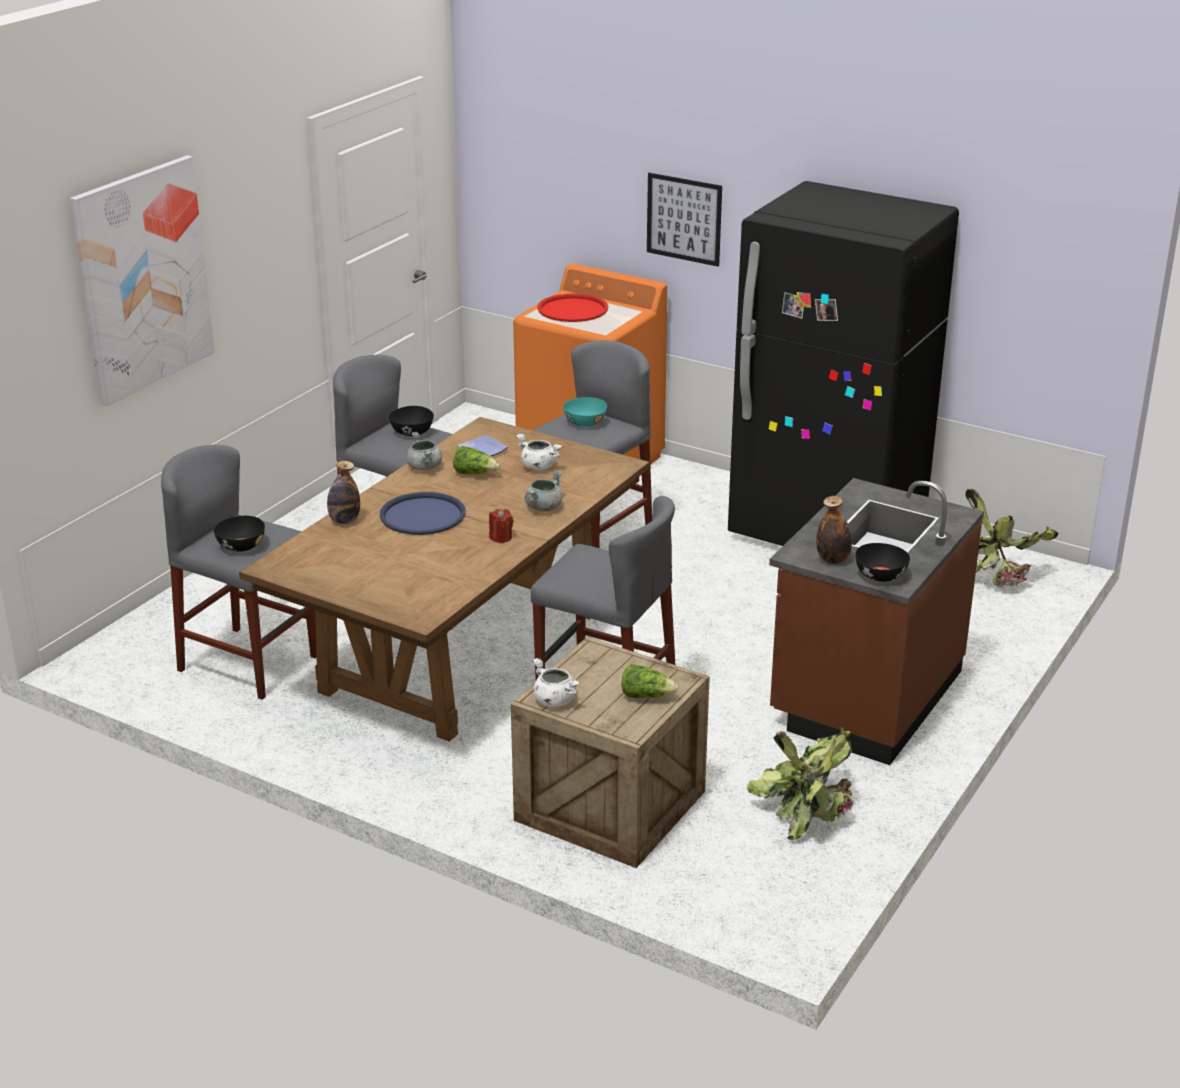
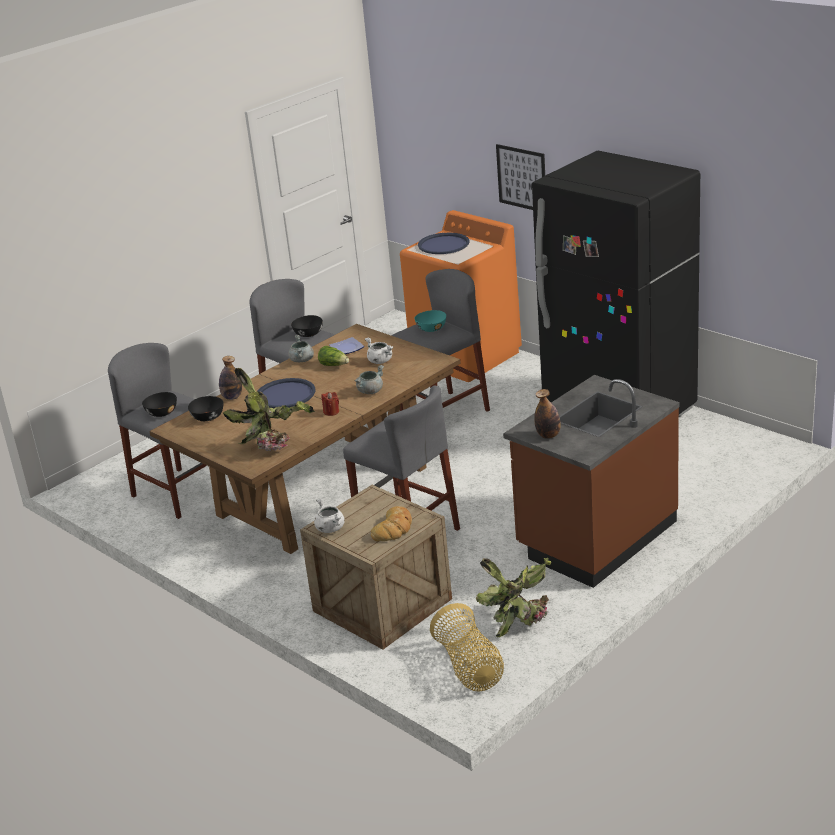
camera: 15 degrees right, 0 degrees up
picture [70,155,215,406] -> none
red tray [537,293,608,322] -> blue tray [418,233,469,254]
lettuce [622,664,678,699] -> bread [371,506,412,541]
black bowl [855,543,910,582] -> black bowl moved to [188,396,223,421]
potted plant [965,489,1058,588] -> potted plant moved to [223,368,315,451]
none -> basket [430,603,504,692]

